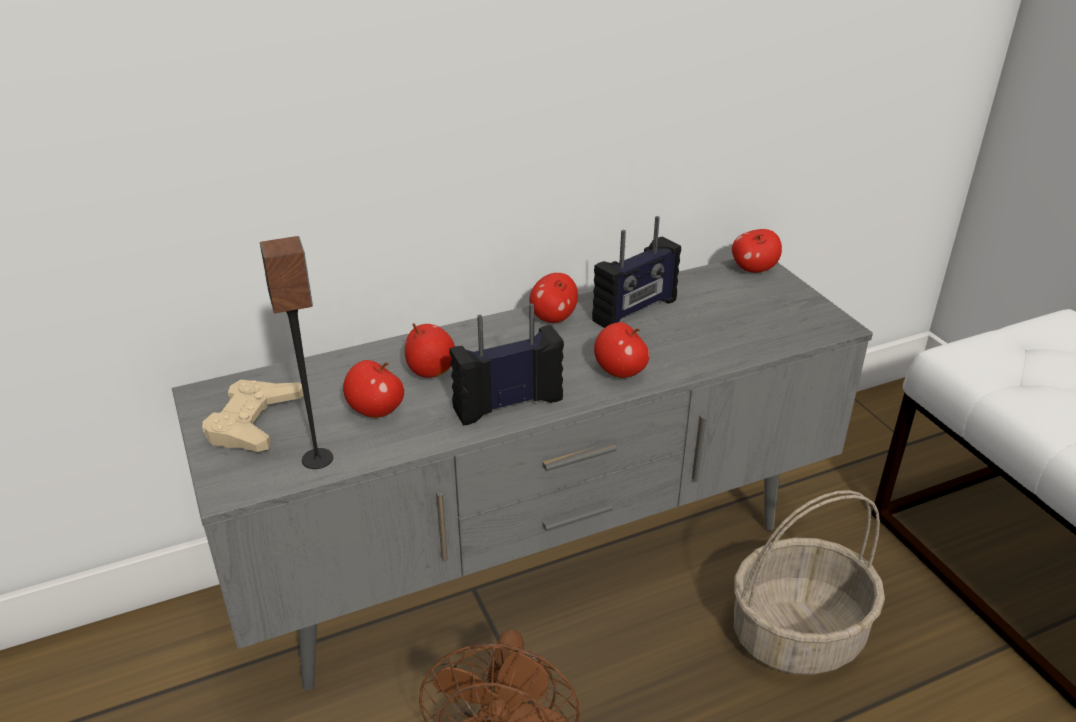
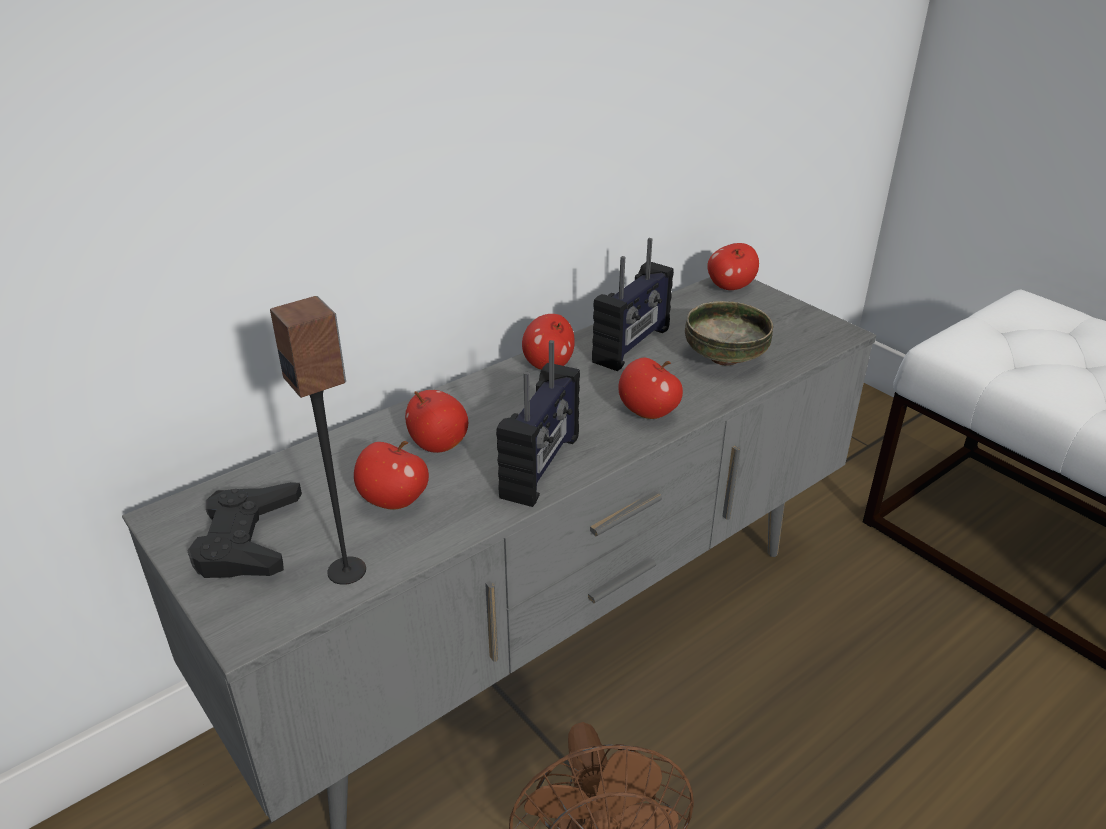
camera: 15 degrees left, 0 degrees up
beige game controller [203,380,304,452] -> black game controller [187,482,302,578]
radio [449,303,564,425] -> radio turned 150 degrees clockwise [496,340,580,507]
basket [734,490,885,675] -> none
none -> bowl [685,301,773,365]

